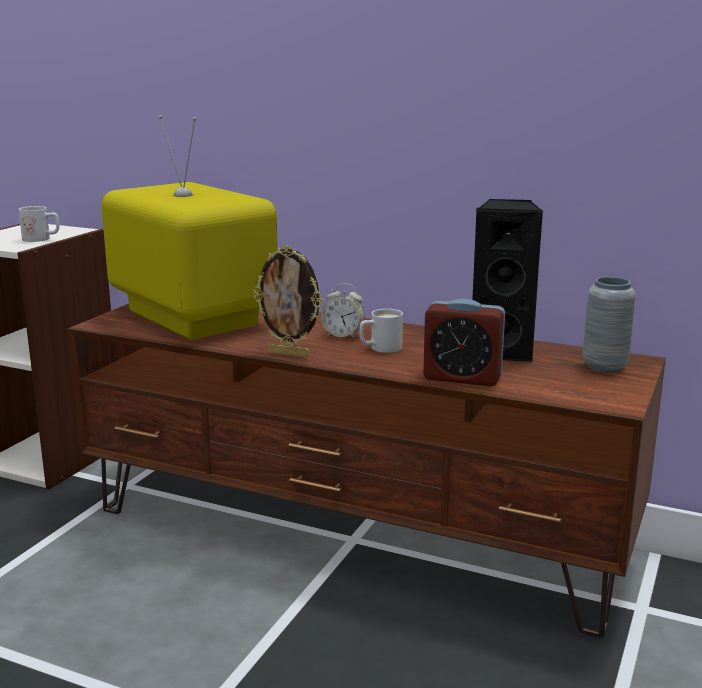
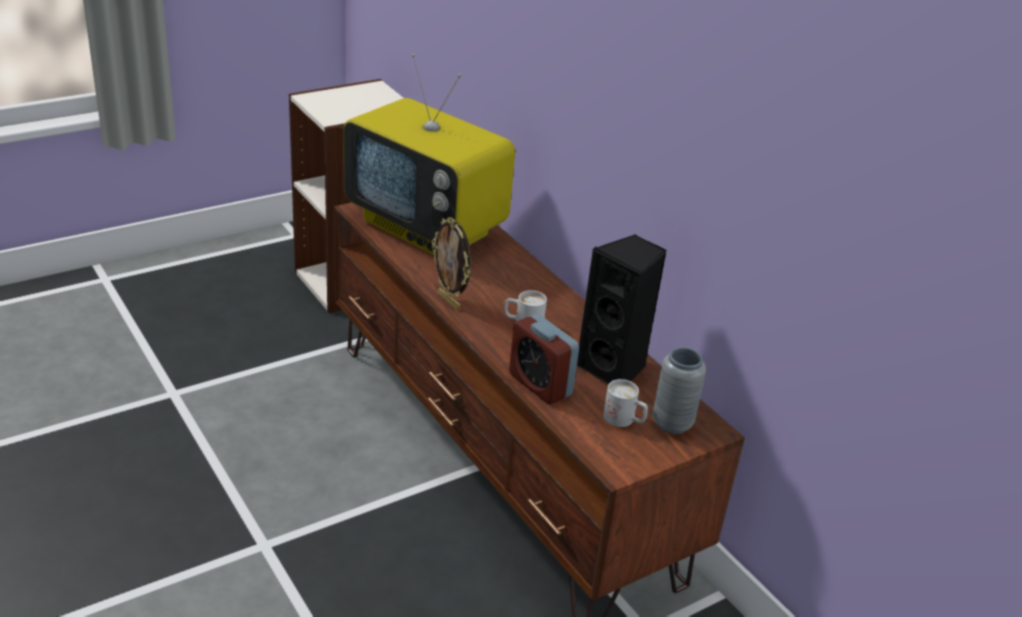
camera: 30 degrees right, 15 degrees up
white mug [18,206,60,242] -> white mug moved to [603,379,648,427]
television [101,115,278,340] -> television turned 135 degrees clockwise [343,54,515,255]
alarm clock [321,283,365,339] -> none

